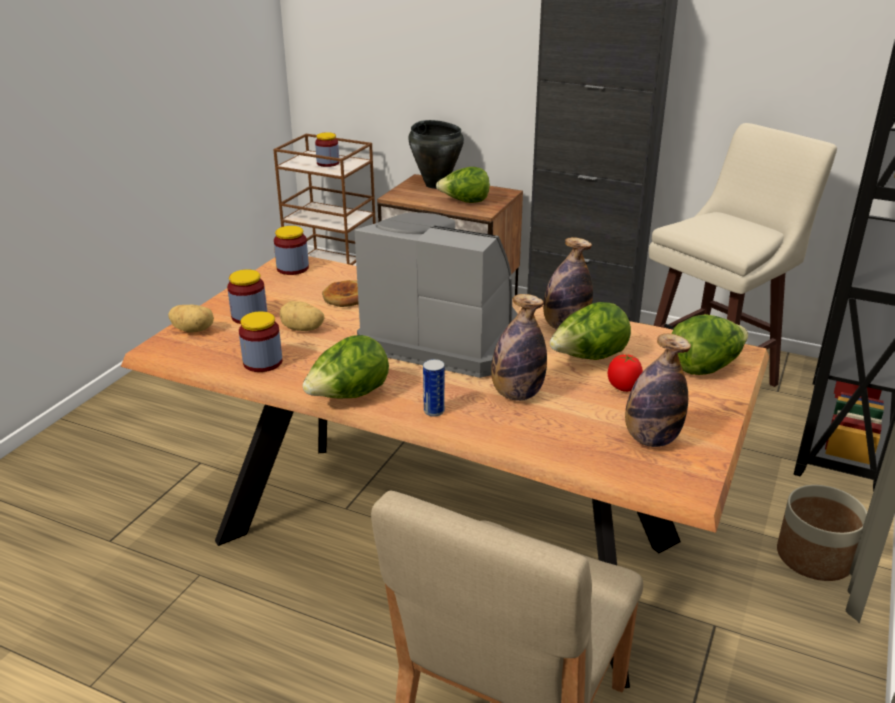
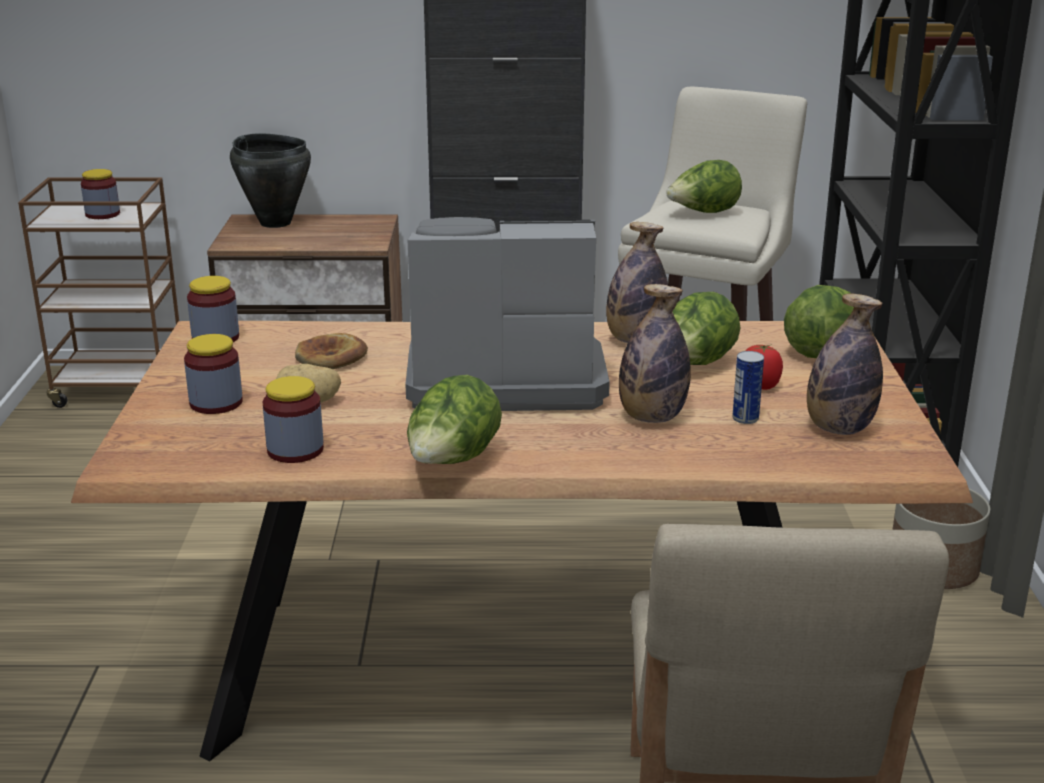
camera: 25 degrees left, 5 degrees down
potato [168,305,214,333] -> none
can [423,359,445,417] -> can moved to [732,351,764,424]
lettuce [436,167,490,203] -> lettuce moved to [666,160,742,213]

